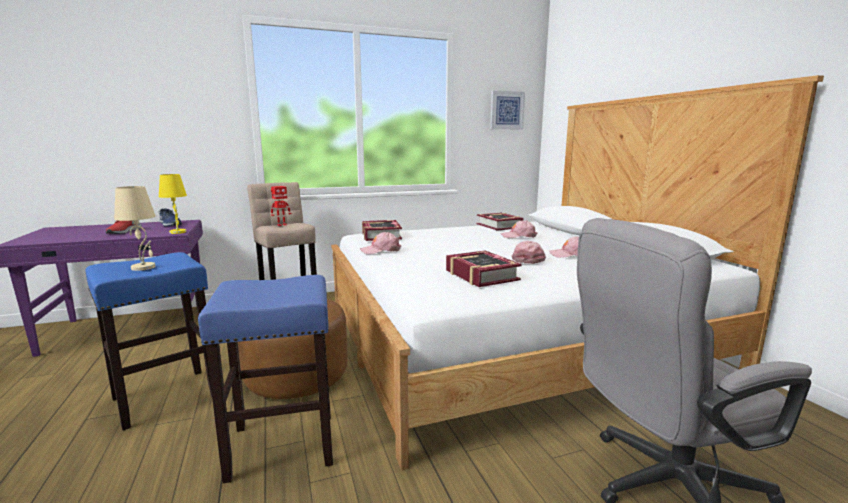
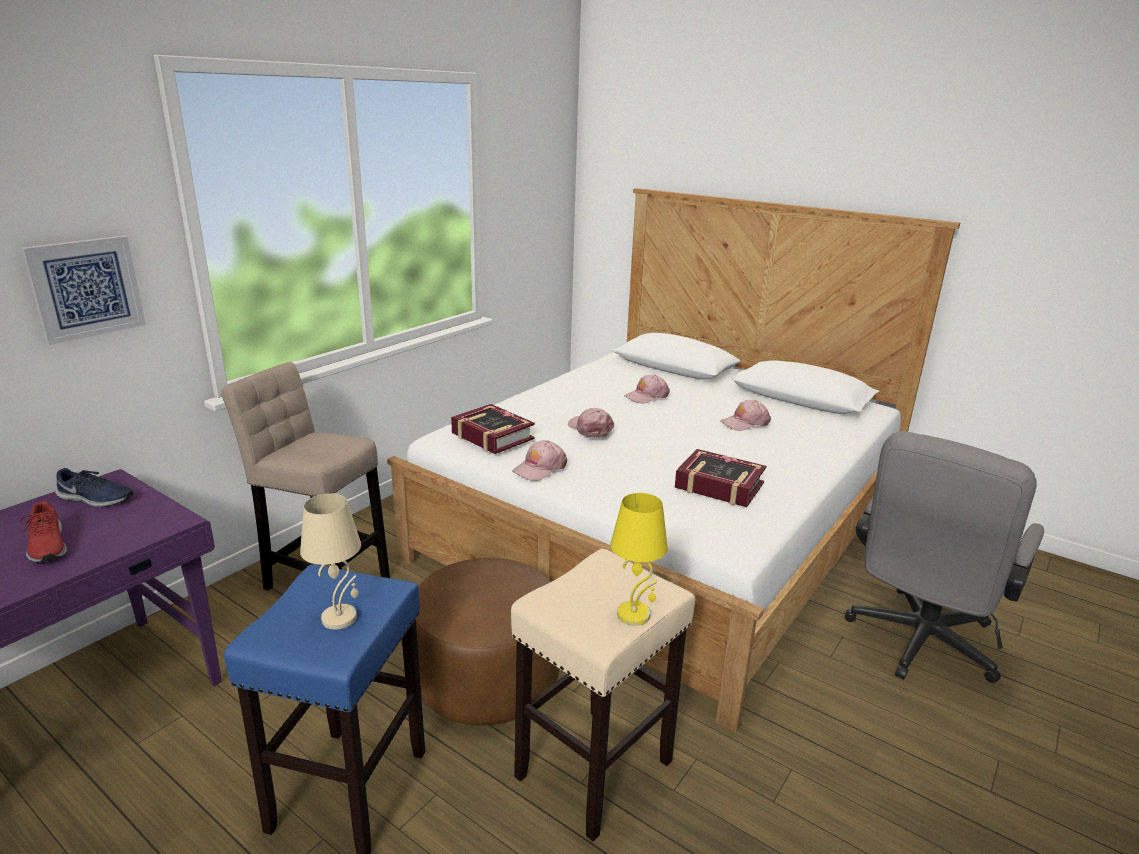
camera: 35 degrees left, 10 degrees up
yellow table lamp [159,174,187,234] -> yellow table lamp moved to [610,493,668,626]
blue stool [198,275,333,483] -> beige stool [511,549,695,842]
toy robot [271,186,292,226] -> none
book [476,213,524,231] -> none
picture [490,91,525,130] -> picture moved to [21,236,146,345]
pink cap [511,241,546,264] -> pink cap moved to [568,408,614,438]

